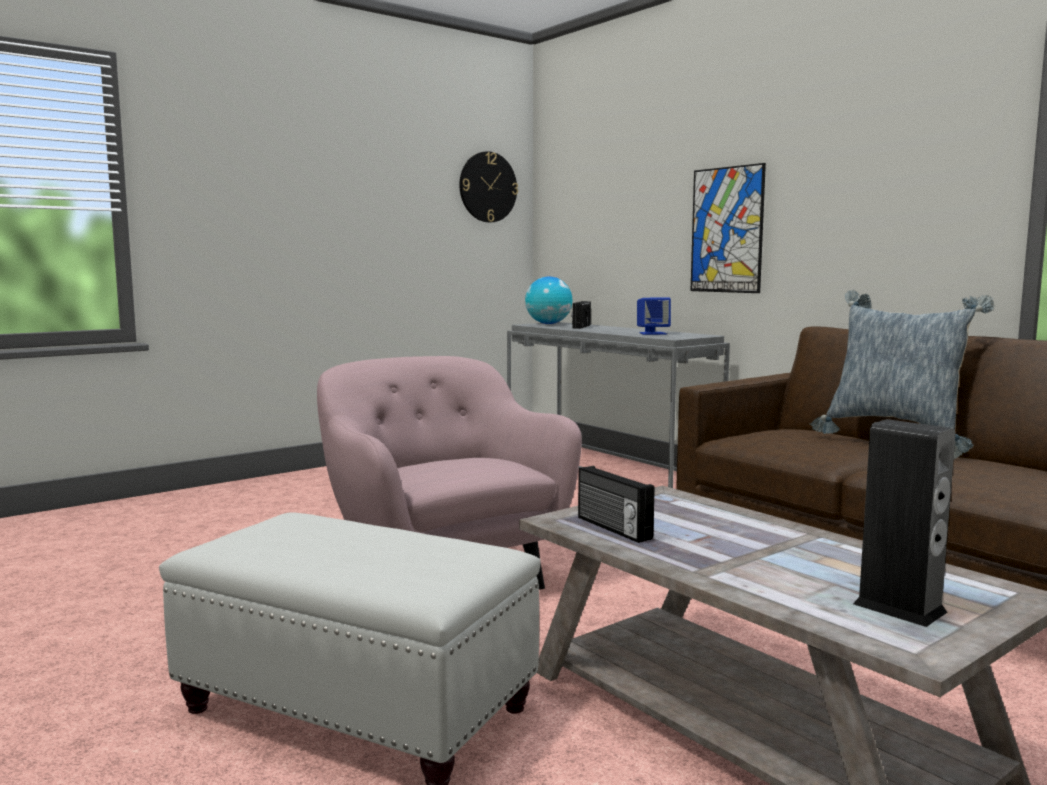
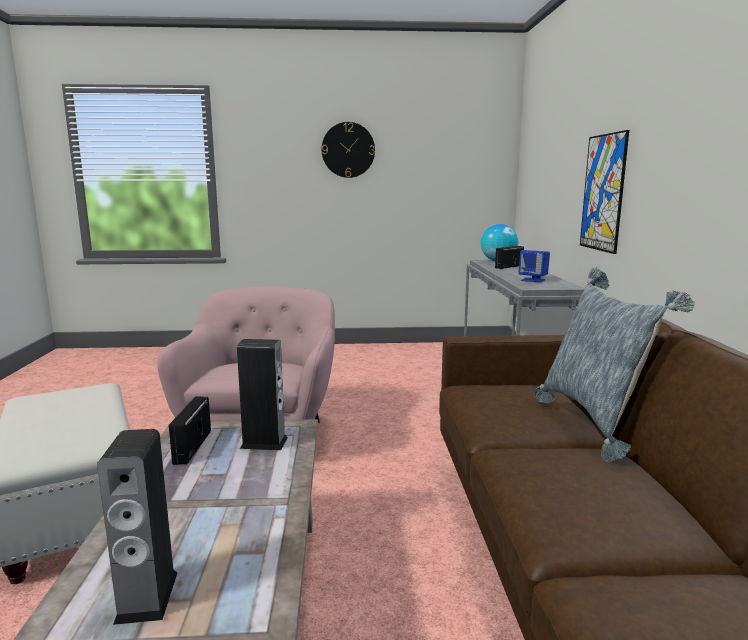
camera: 35 degrees right, 5 degrees up
wall clock [459,151,518,223] -> wall clock moved to [322,122,375,178]
none -> speaker [237,339,288,450]

